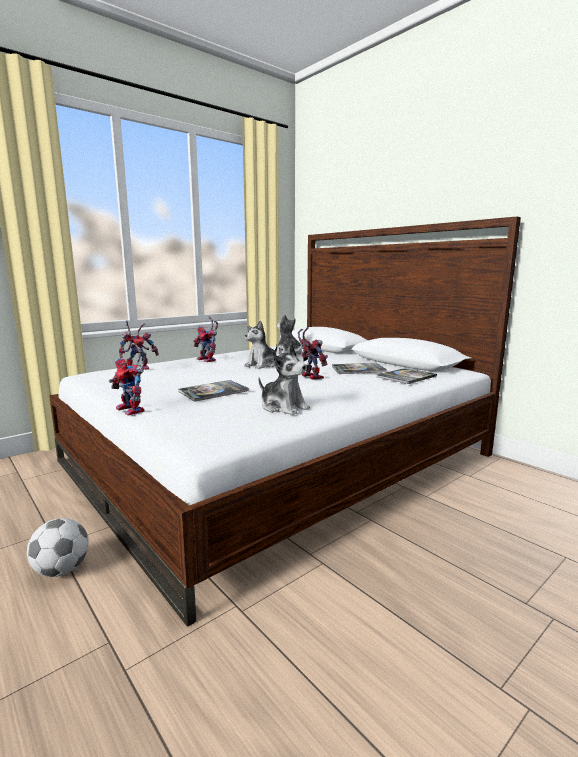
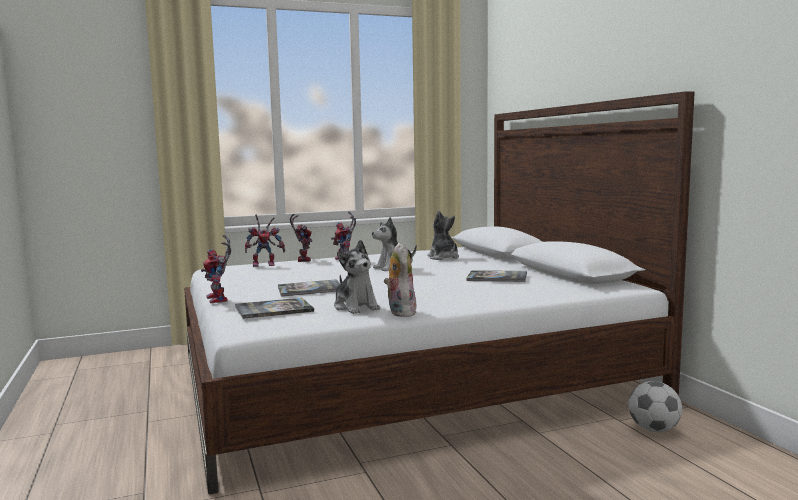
camera: 20 degrees right, 5 degrees down
football [27,518,89,577] -> football moved to [628,381,682,432]
toy robot [298,327,328,380] -> toy robot moved to [290,214,312,262]
book [377,368,437,384] -> book moved to [235,298,314,319]
none -> plush toy [384,243,416,317]

